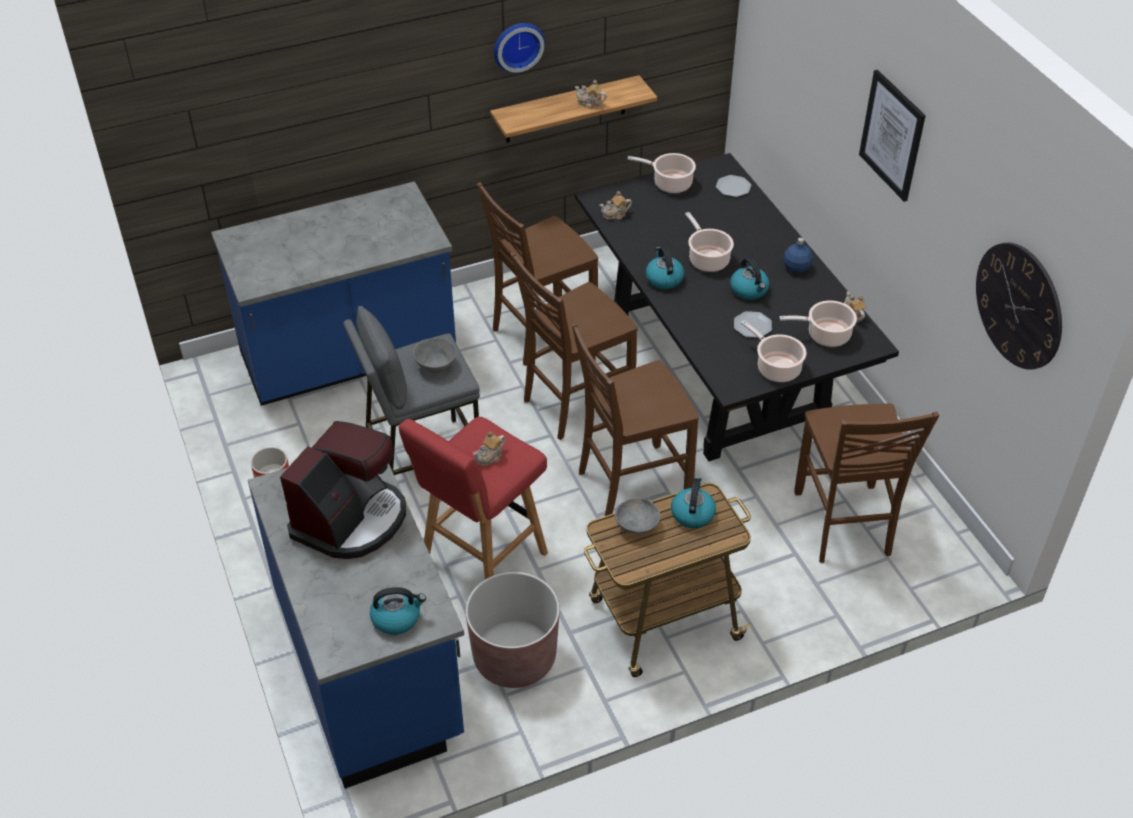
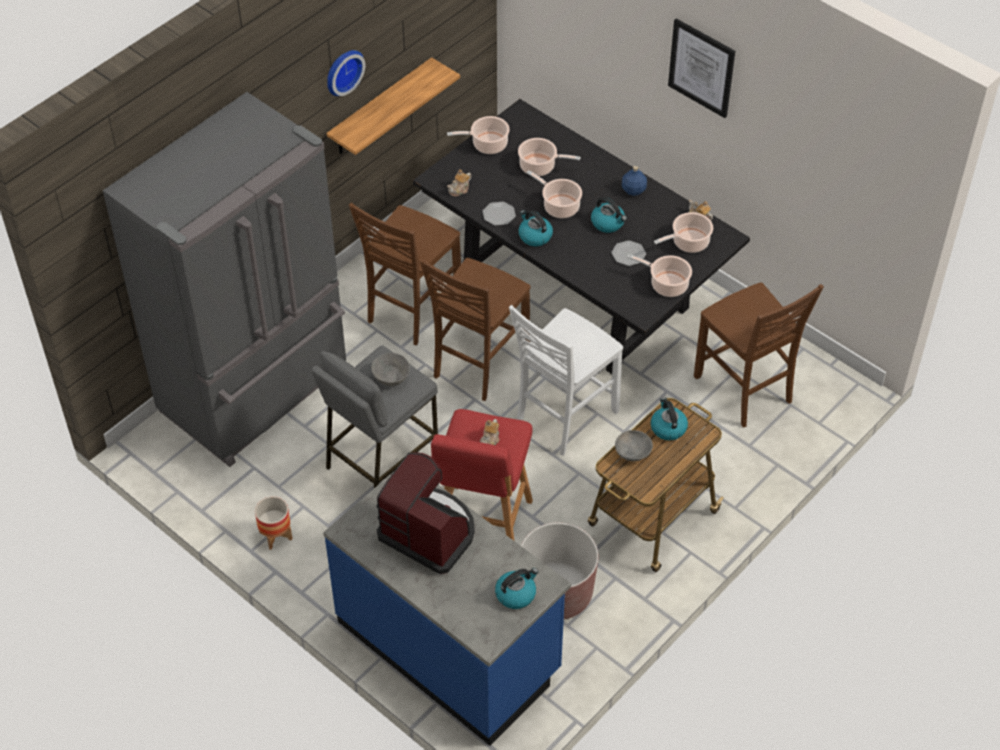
camera: 25 degrees left, 5 degrees up
blue counter [211,181,456,406] -> grey fridge [103,92,346,467]
coffee machine [280,421,406,559] -> coffee machine turned 60 degrees counterclockwise [376,452,475,574]
brown chair [571,323,699,516] -> white chair [509,305,623,456]
teapot [575,80,607,109] -> none
plate [716,175,751,197] -> plate moved to [483,202,516,226]
wall clock [976,243,1062,370] -> none
none -> cooking pot [518,138,581,176]

